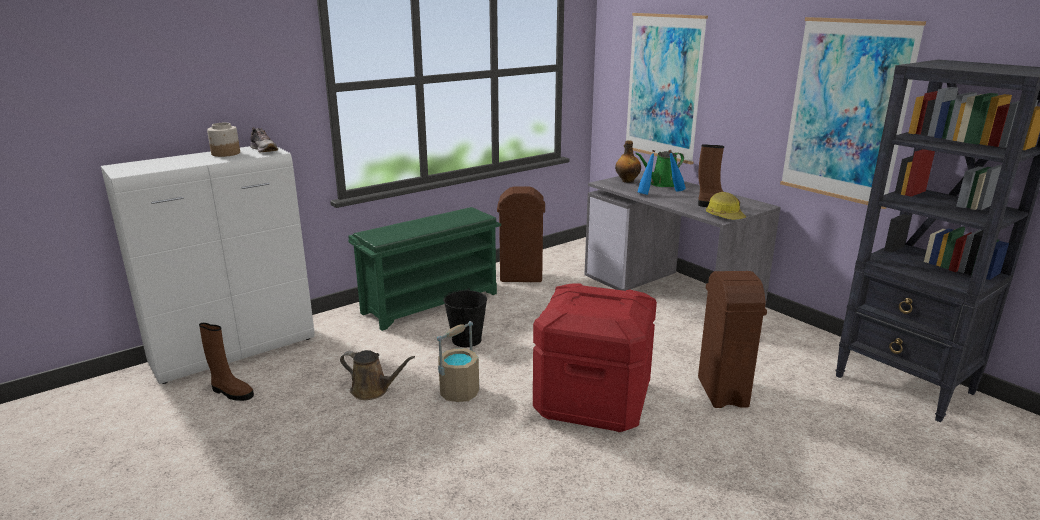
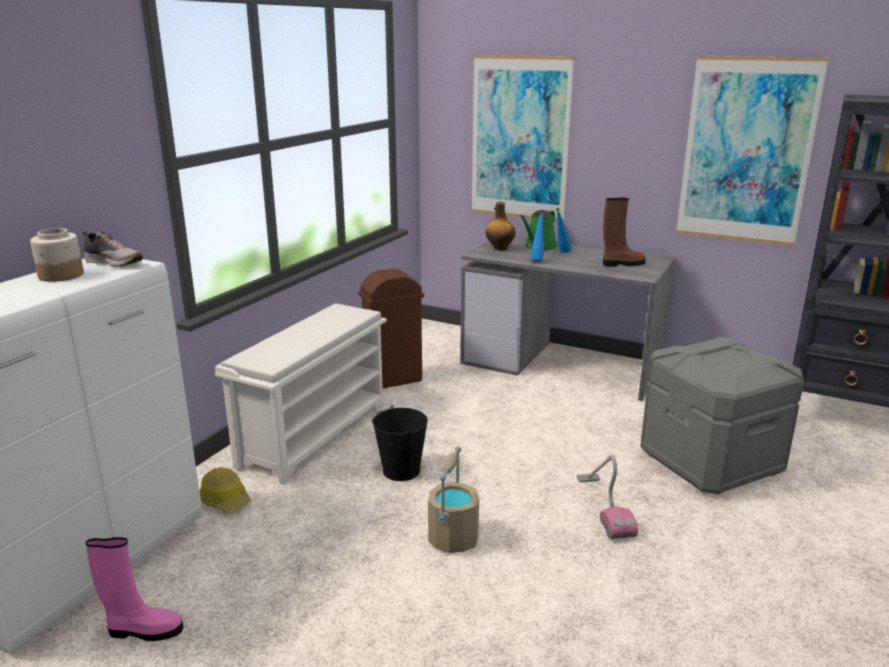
camera: 25 degrees left, 0 degrees up
brown boot [199,323,254,401] -> pink boot [86,537,183,641]
brown watering can [340,350,415,400] -> none
green shoe rack [348,207,501,331] -> white shoe rack [215,304,387,485]
red storage box [533,283,657,432] -> vacuum cleaner [576,455,638,539]
brown trash can [698,271,767,408] -> grey storage box [640,337,804,495]
hard hat [706,192,746,220] -> hard hat moved to [200,467,251,512]

